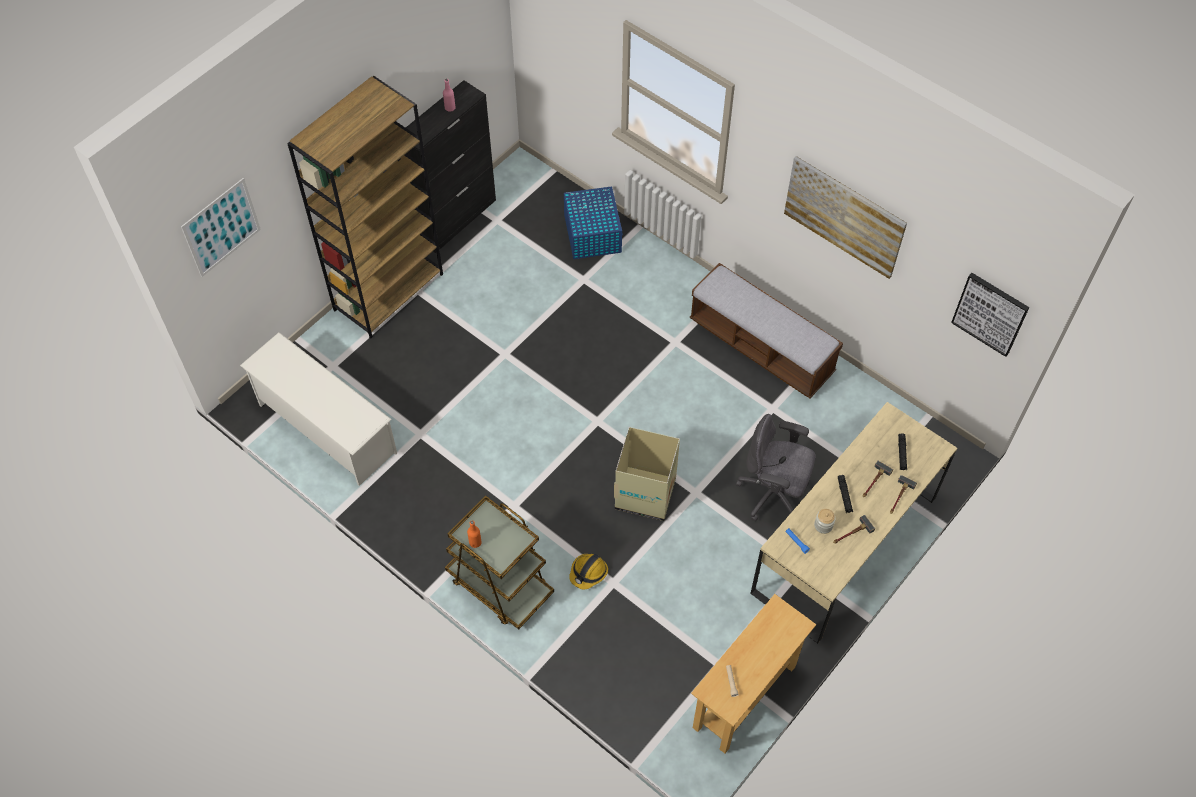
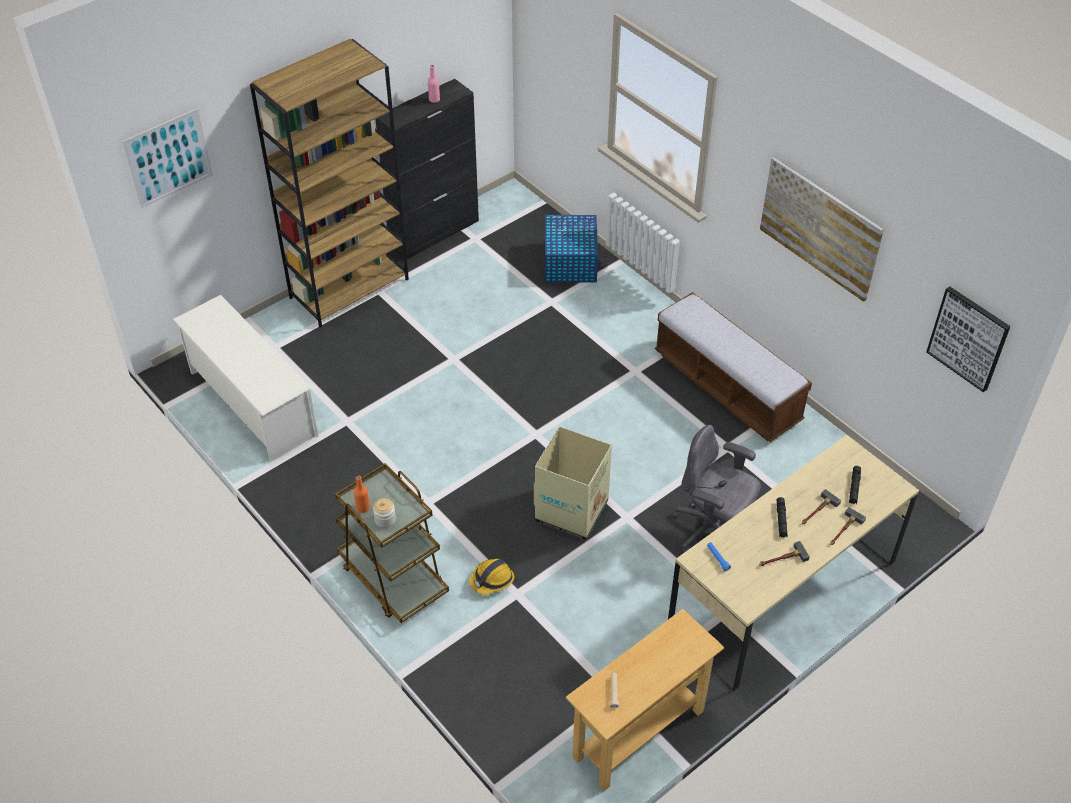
camera: 10 degrees right, 10 degrees down
jar [814,509,836,534] -> jar moved to [373,498,396,528]

